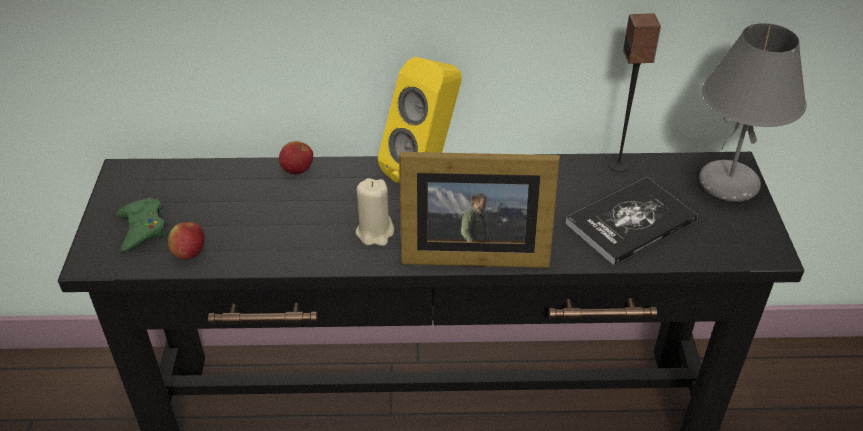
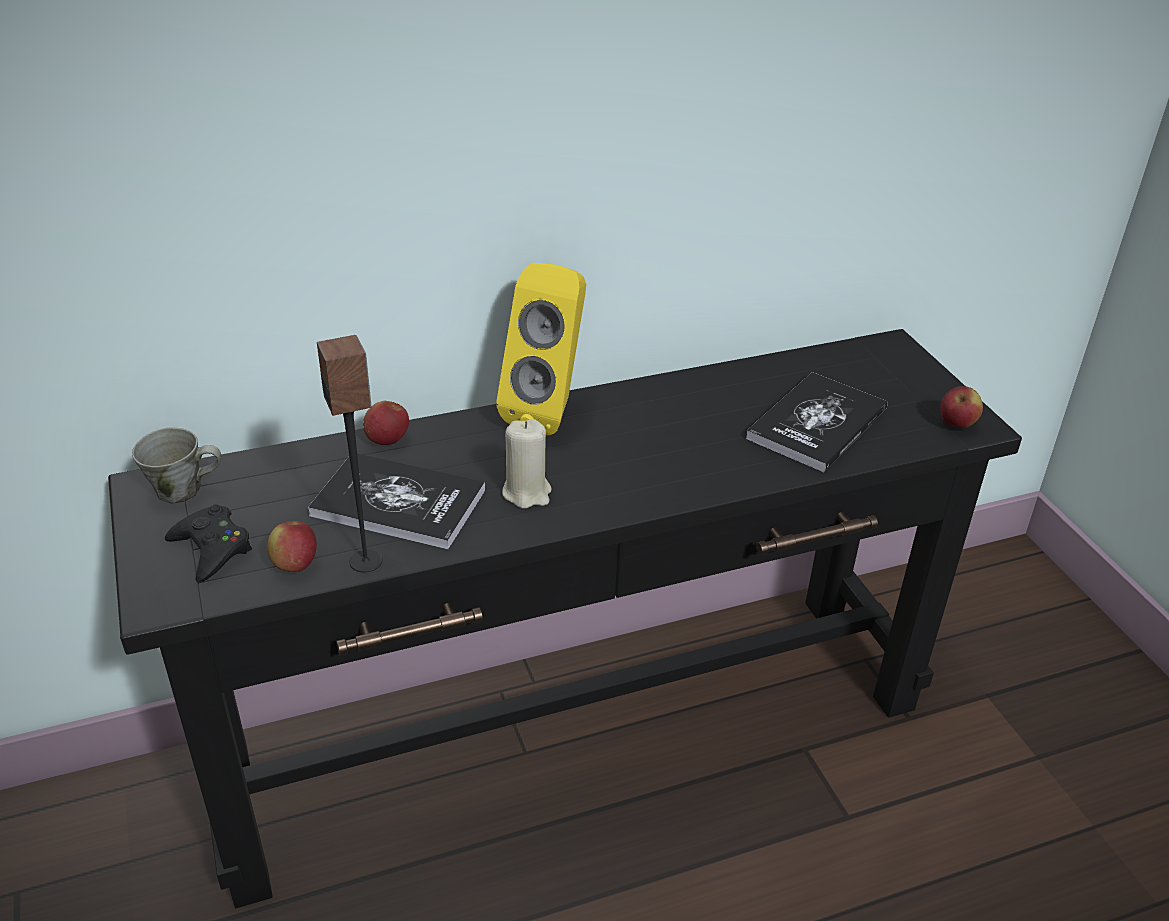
camera: 20 degrees left, 5 degrees down
green game controller [116,198,167,252] -> black game controller [165,504,252,583]
picture frame [399,152,560,268] -> none
speaker [608,13,661,172] -> speaker moved to [317,335,382,572]
grey table lamp [699,23,806,202] -> none
none -> grey mug [132,428,221,503]
none -> book [308,454,485,550]
none -> apple [940,386,983,428]

